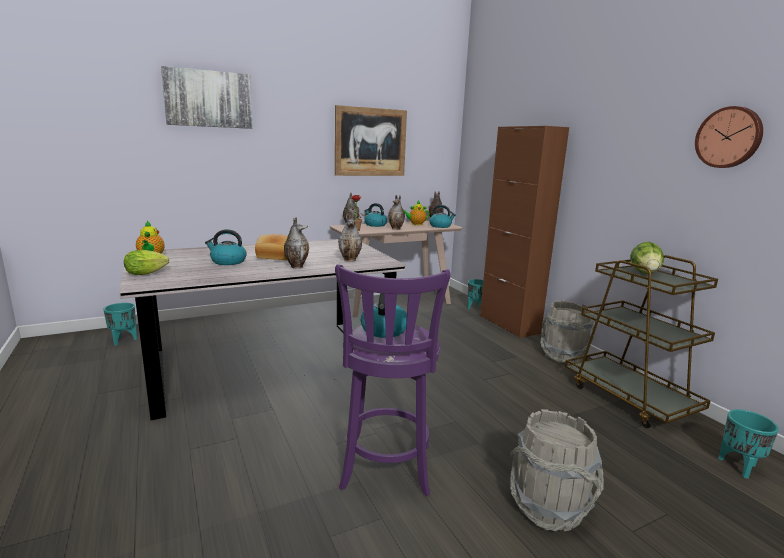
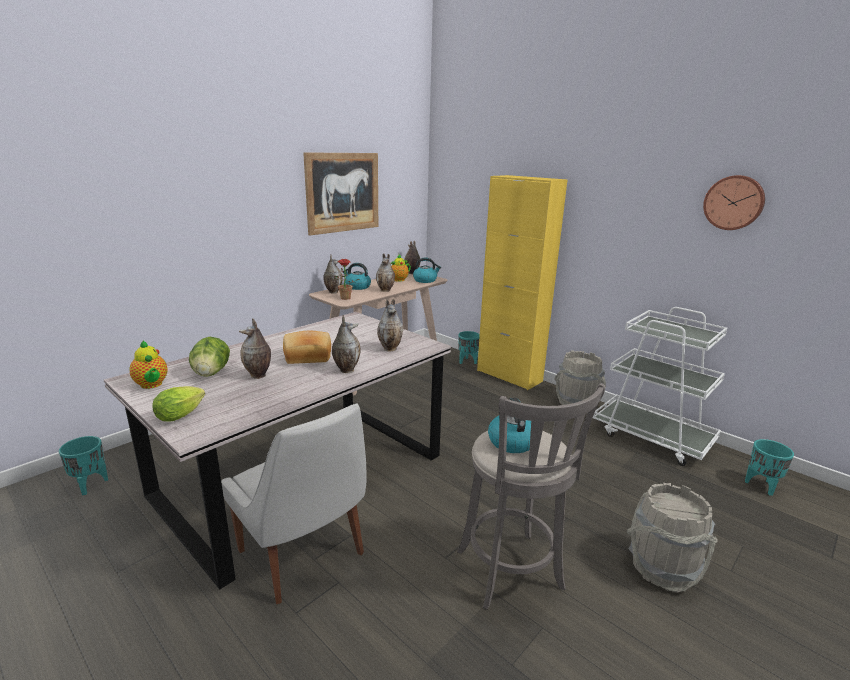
camera: 20 degrees left, 5 degrees up
picture [161,66,253,129] -> none
kettle [205,229,247,265] -> vase [239,318,271,379]
purple stool [335,264,451,496] -> grey stool [457,383,605,610]
brown cabinet [480,126,569,338] -> yellow cabinet [477,175,568,390]
brown cart [565,255,718,428] -> white cart [593,307,727,466]
lettuce [630,242,664,274] -> lettuce moved to [189,337,230,377]
none -> white chair [221,403,366,604]

